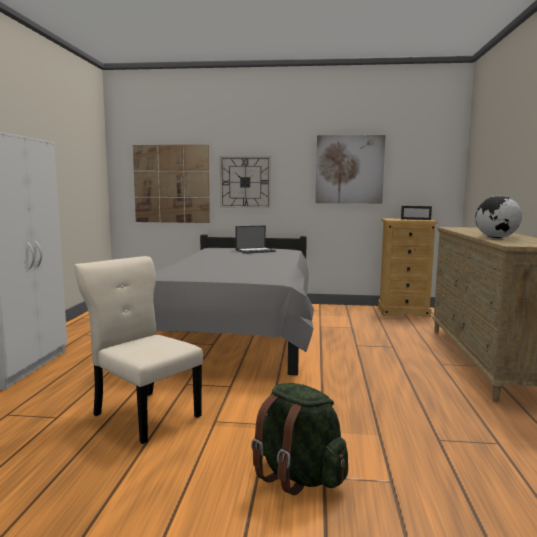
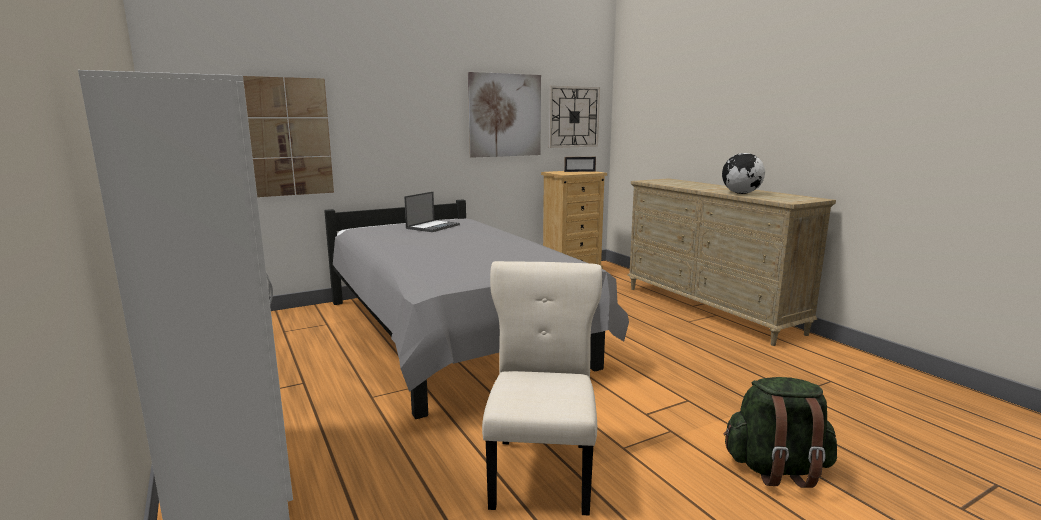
camera: 35 degrees left, 5 degrees up
beige chair [74,256,203,444] -> beige chair turned 90 degrees clockwise [482,261,602,516]
wall clock [220,156,271,208] -> wall clock moved to [549,86,600,148]

